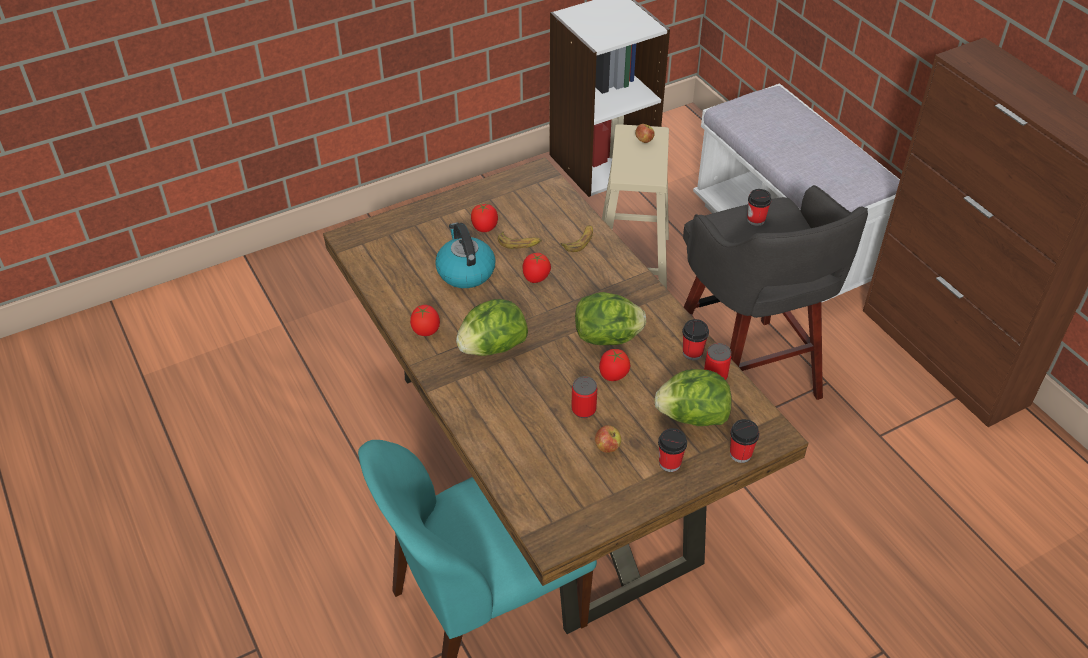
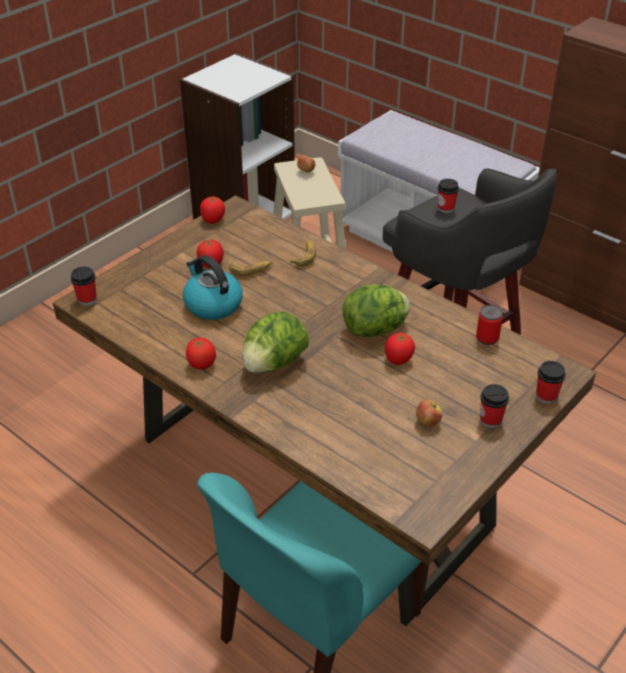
camera: 20 degrees left, 5 degrees down
tomato [523,253,551,283] -> tomato moved to [200,196,225,224]
can [571,376,597,418] -> none
lettuce [654,369,732,426] -> none
cup [682,319,709,360] -> cup moved to [71,267,97,306]

